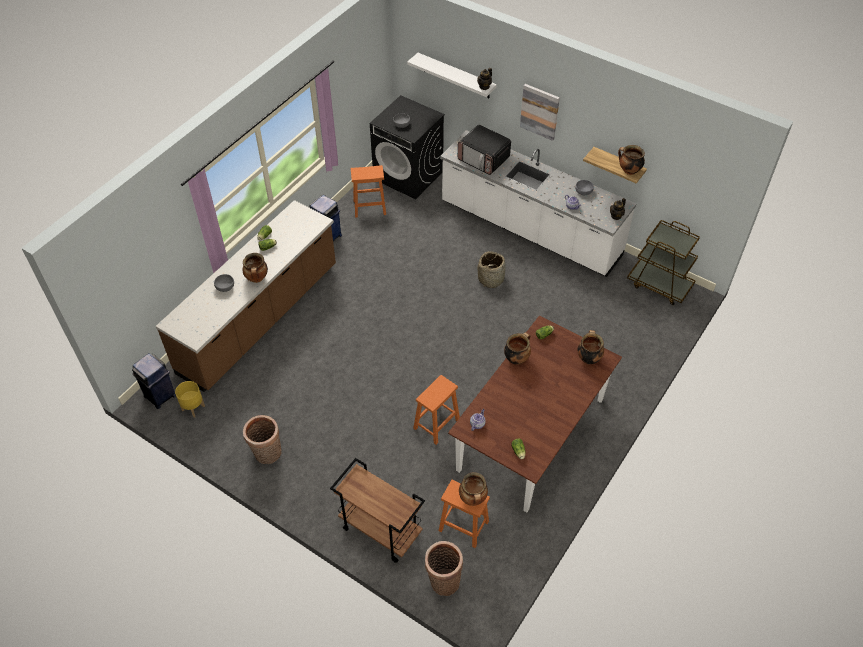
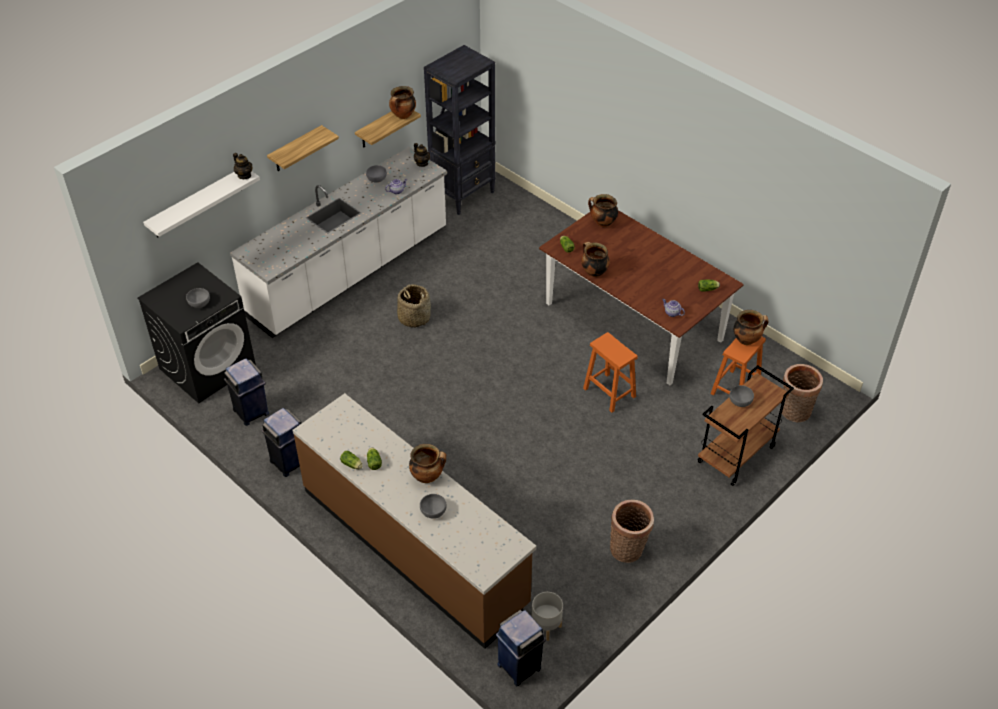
camera: 80 degrees left, 5 degrees down
yellow planter [175,381,205,417] -> grey planter [532,592,563,641]
orange stool [351,165,386,218] -> blue trash can [224,358,269,426]
microwave [458,125,511,175] -> none
picture [520,84,560,141] -> shelf [267,125,339,171]
brown cart [627,220,700,305] -> black bookcase [424,45,496,215]
none -> grey bowl [729,385,754,407]

